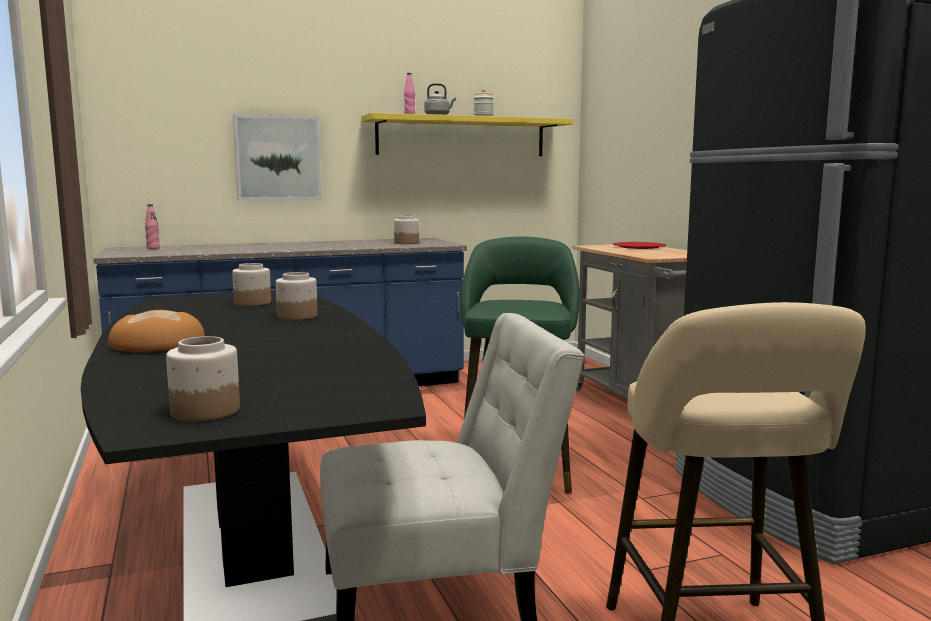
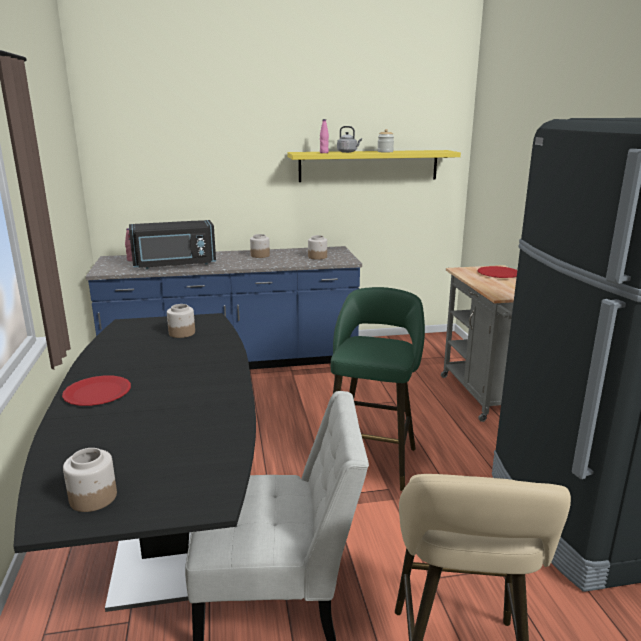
camera: 10 degrees right, 10 degrees up
bread [108,310,205,352] -> red plate [62,376,131,406]
picture [233,114,322,201] -> none
jar [276,272,318,320] -> jar moved to [250,234,270,258]
none -> black microwave [129,220,216,269]

